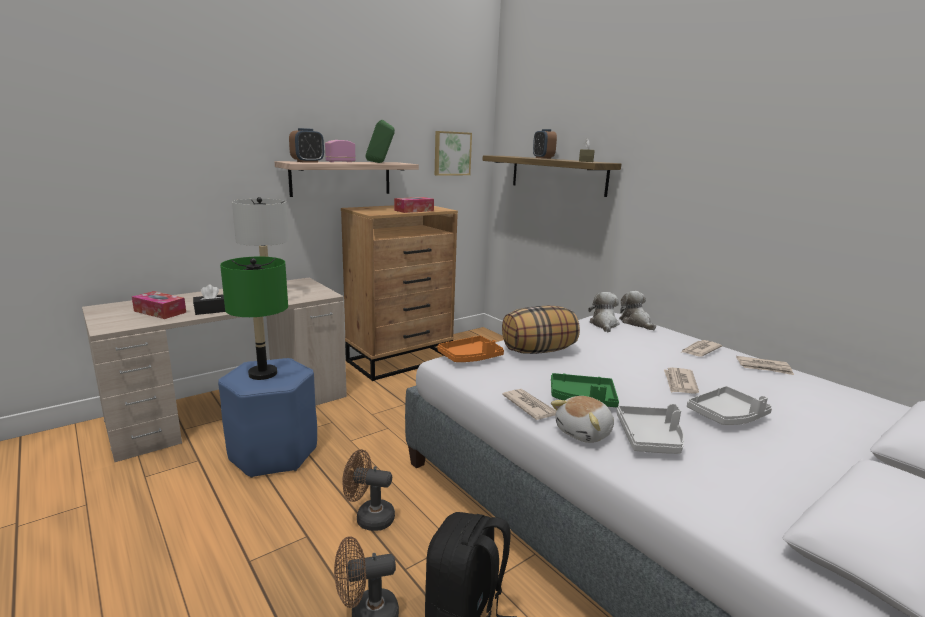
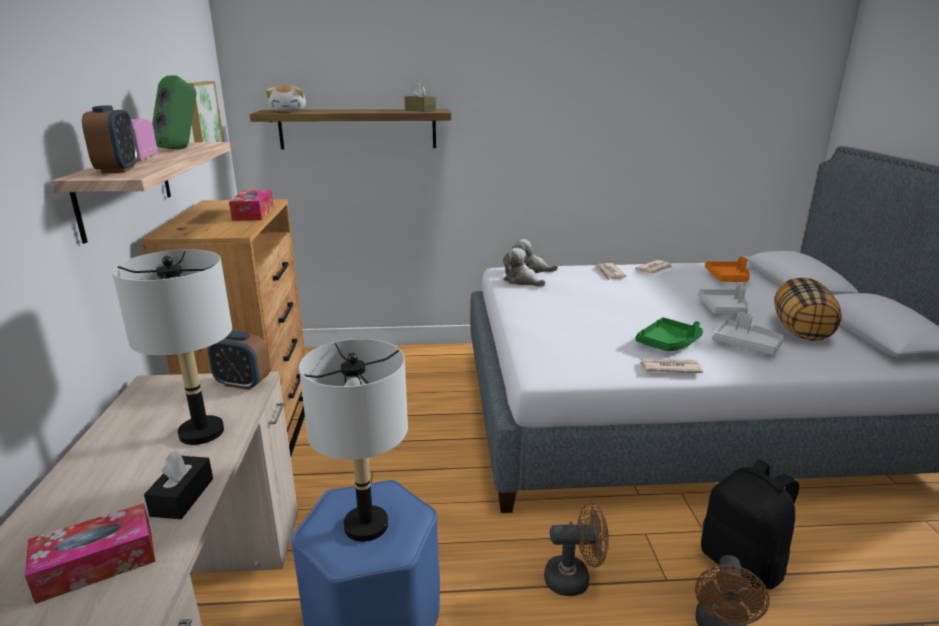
camera: 55 degrees left, 5 degrees up
green table lamp [220,257,288,380] -> grey table lamp [299,339,408,542]
brown fan [342,449,395,531] -> brown fan turned 135 degrees counterclockwise [544,503,609,596]
orange tray [437,336,504,362] -> orange tray moved to [705,257,750,282]
pillow [502,306,580,354] -> pillow moved to [774,278,842,341]
alarm clock [533,129,557,159] -> alarm clock moved to [208,331,270,390]
plush toy [551,396,614,443] -> plush toy moved to [266,85,306,112]
newspaper [664,367,699,394] -> none

